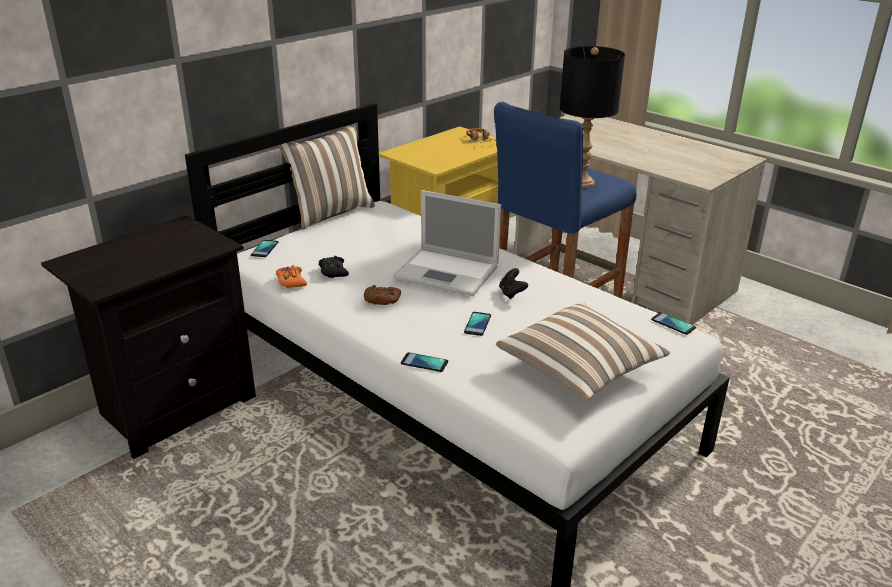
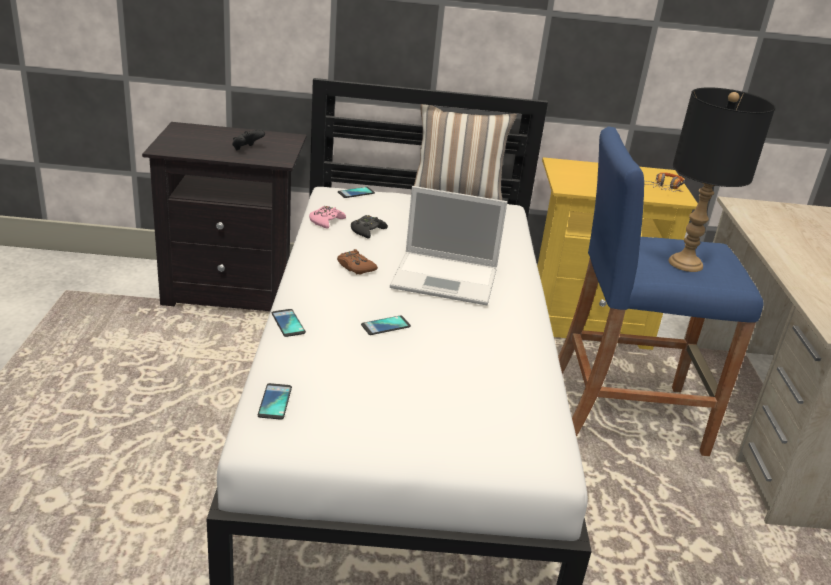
camera: 45 degrees right, 0 degrees up
orange game controller [276,265,307,288] -> pink game controller [309,206,346,229]
laptop [393,190,501,296] -> laptop turned 60 degrees counterclockwise [390,186,507,305]
pillow [496,303,670,401] -> none
black game controller [499,268,528,299] -> black game controller moved to [232,130,265,150]
phone [651,312,696,335] -> phone moved to [258,383,292,420]

